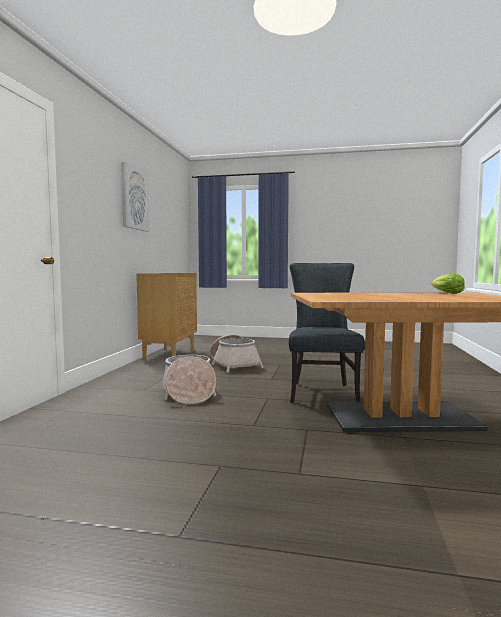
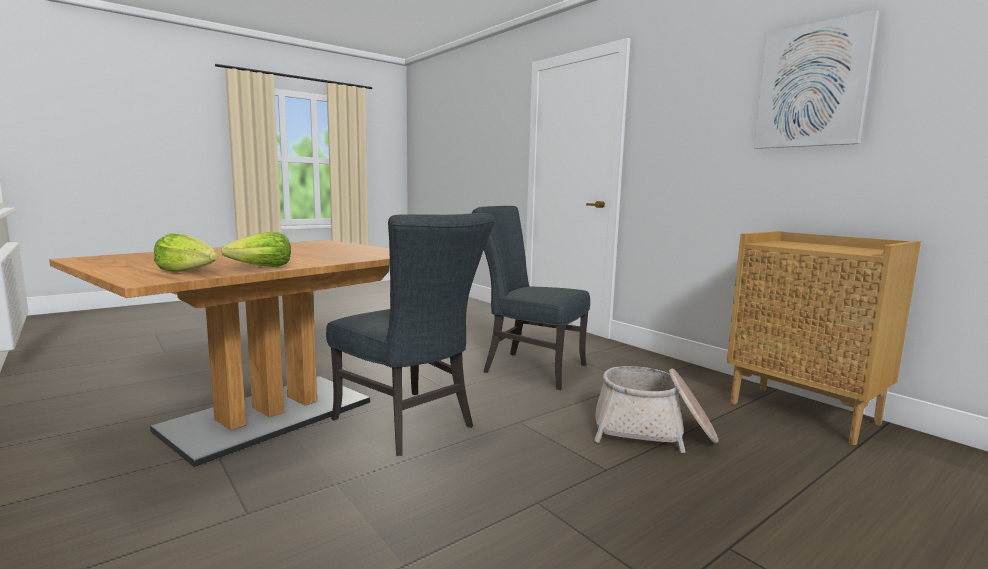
camera: 130 degrees right, 5 degrees up
basket [162,355,217,405] -> grey chair [472,206,590,390]
none -> lettuce [221,232,291,267]

